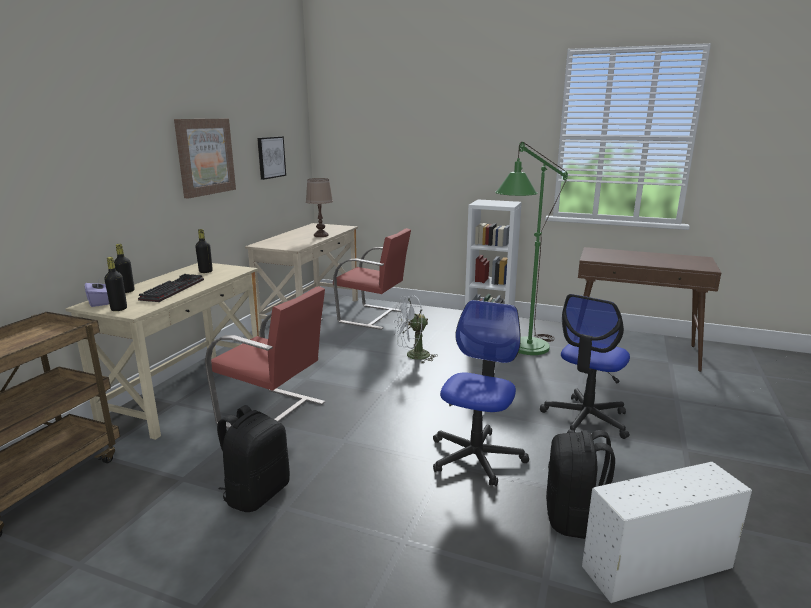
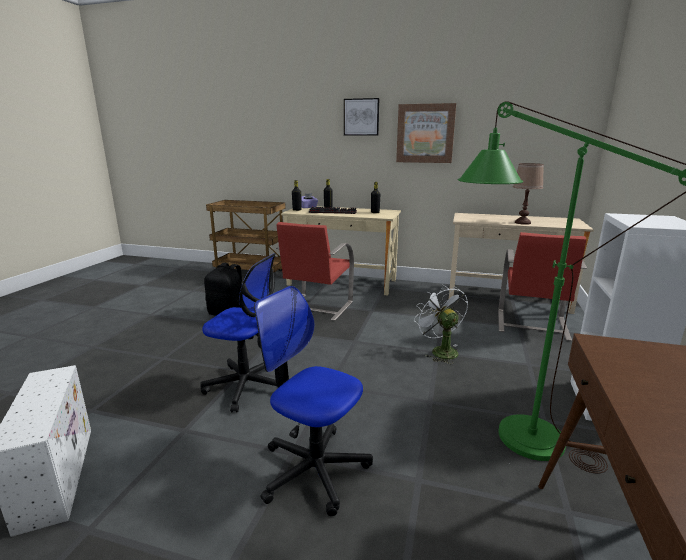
camera: 85 degrees right, 0 degrees up
picture [257,136,286,180] -> picture moved to [344,98,379,136]
black backpack [546,430,615,539] -> none

